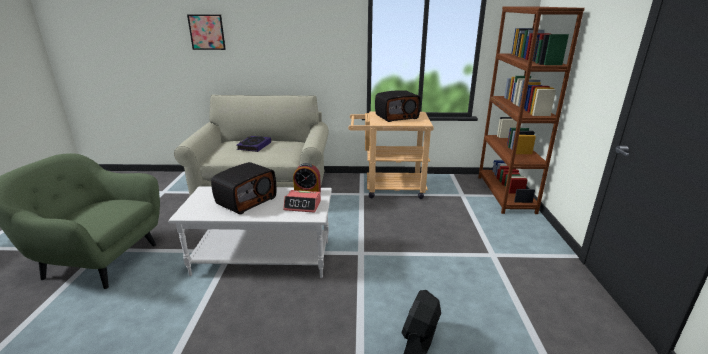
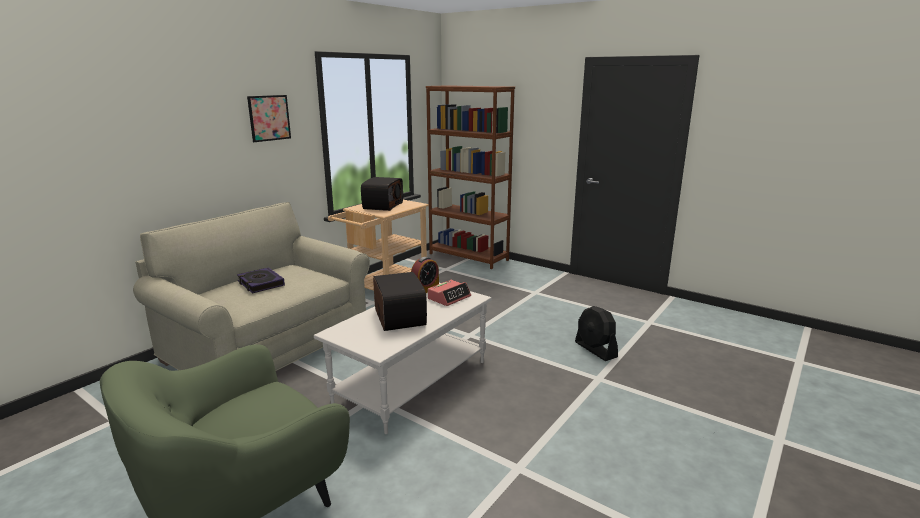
camera: 55 degrees left, 5 degrees down
picture [187,15,226,50] -> picture moved to [247,95,291,142]

